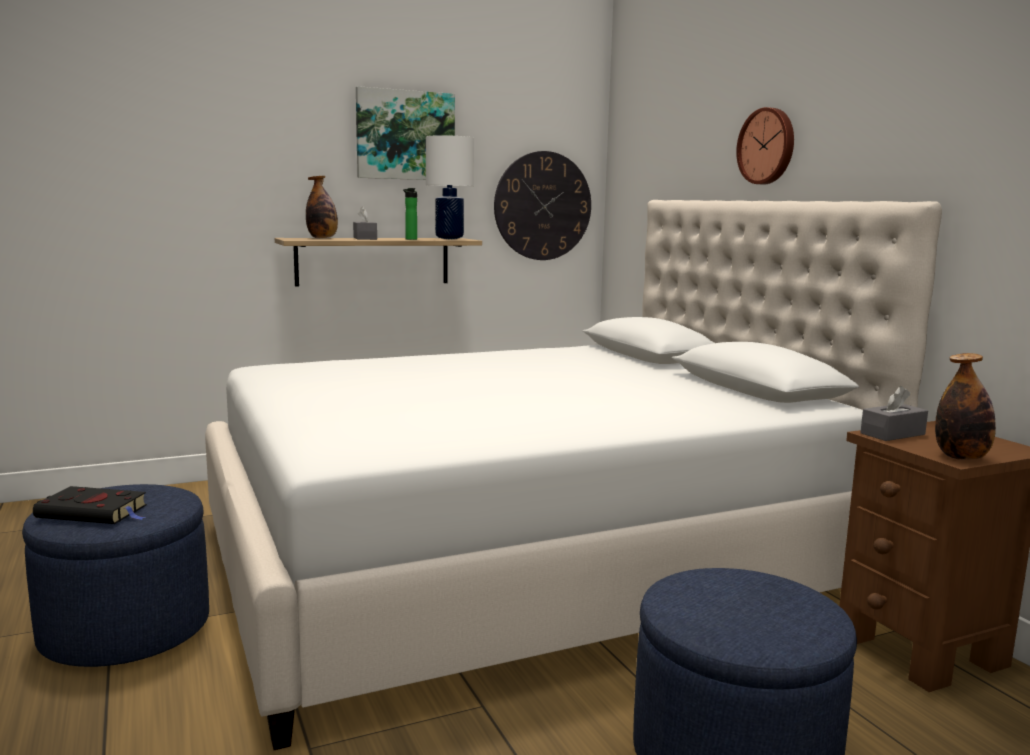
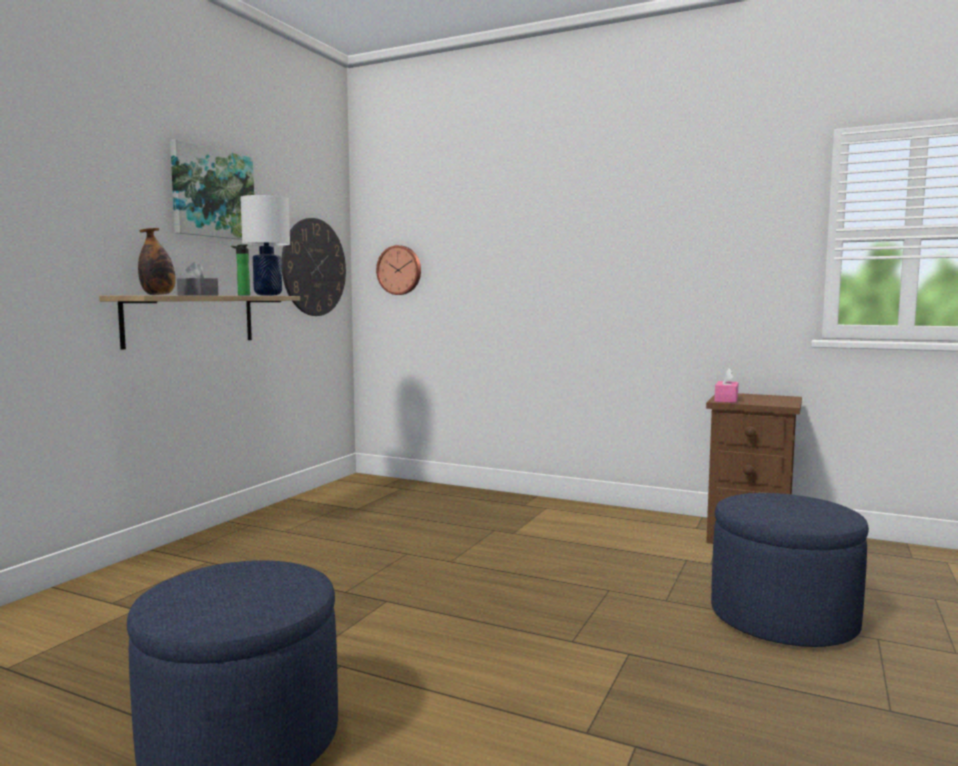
camera: 40 degrees left, 5 degrees down
black book [33,486,147,524] -> none
white bed [205,200,942,750] -> none
wall clock [736,107,794,184] -> wall clock moved to [376,245,421,295]
grey tissue box [860,386,928,441] -> pink tissue box [714,368,739,403]
bottle [935,353,996,460] -> none

